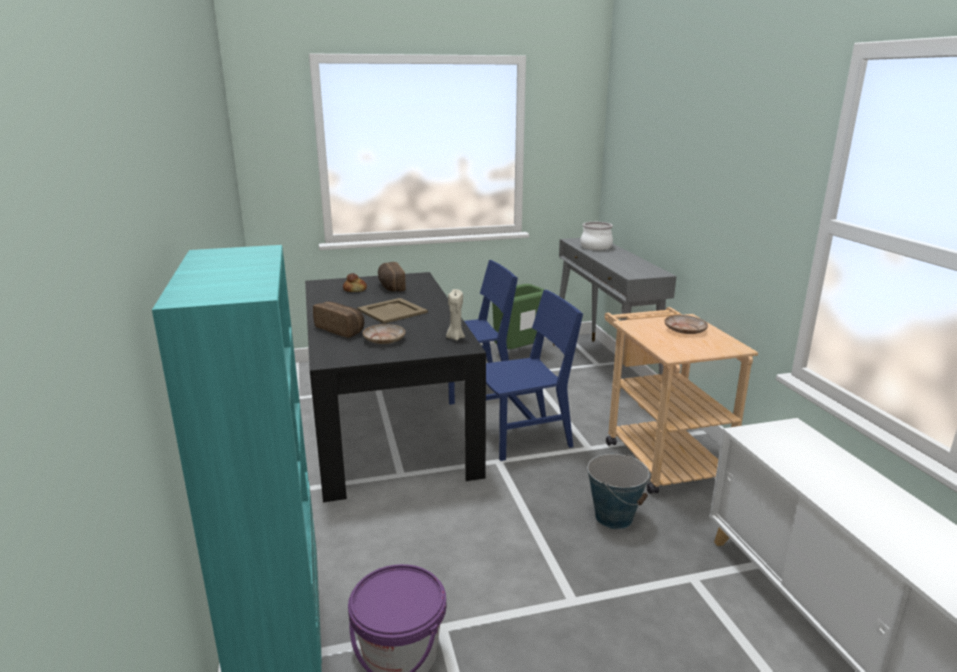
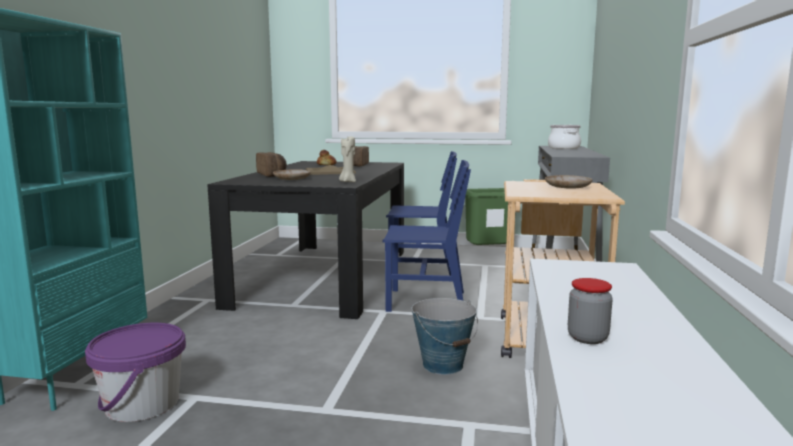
camera: 25 degrees right, 10 degrees down
none -> jar [568,278,613,344]

